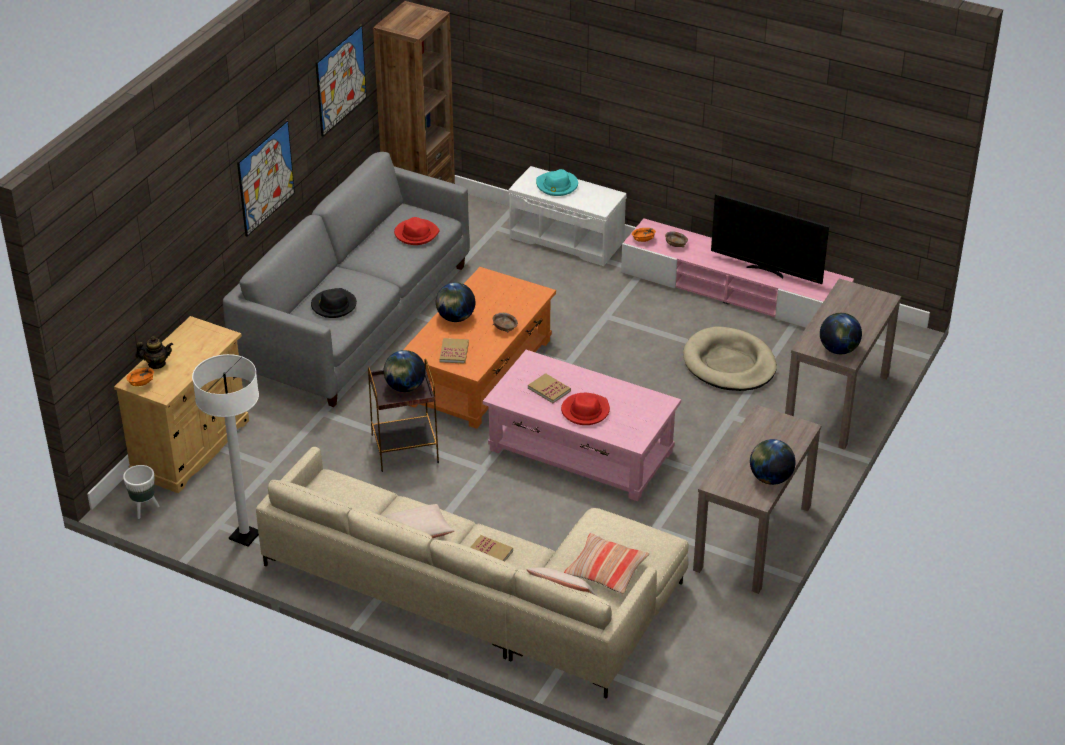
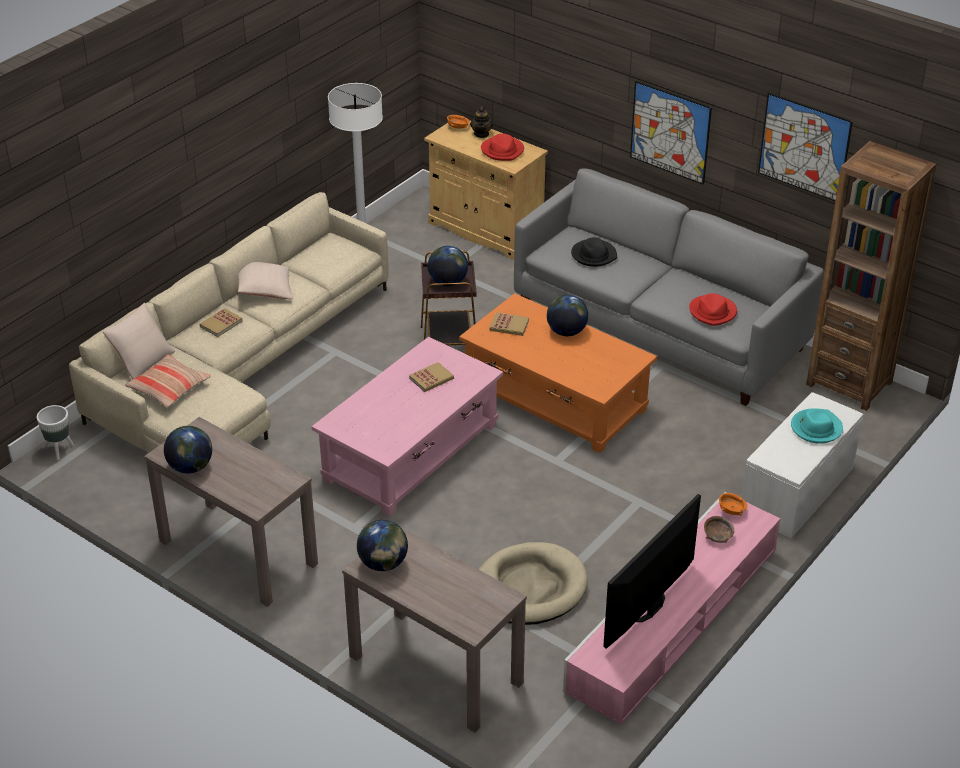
camera: 100 degrees right, 0 degrees up
white planter [123,465,159,519] -> white planter moved to [37,405,74,460]
brown bowl [493,313,518,332] -> none
red hat [561,393,610,425] -> red hat moved to [481,134,524,161]

